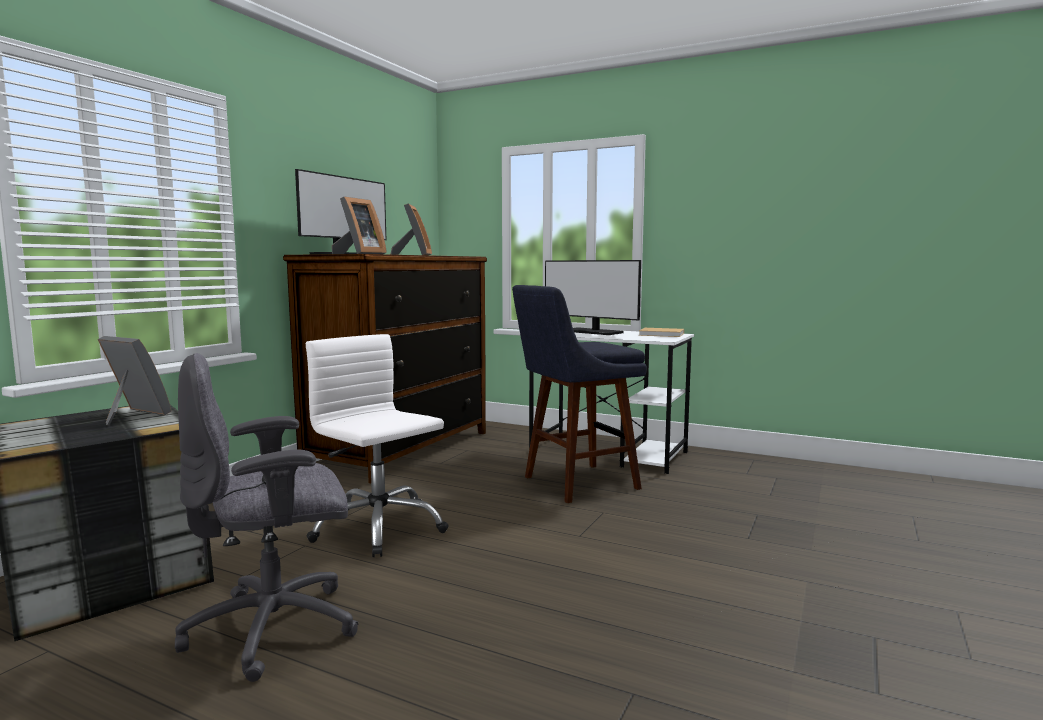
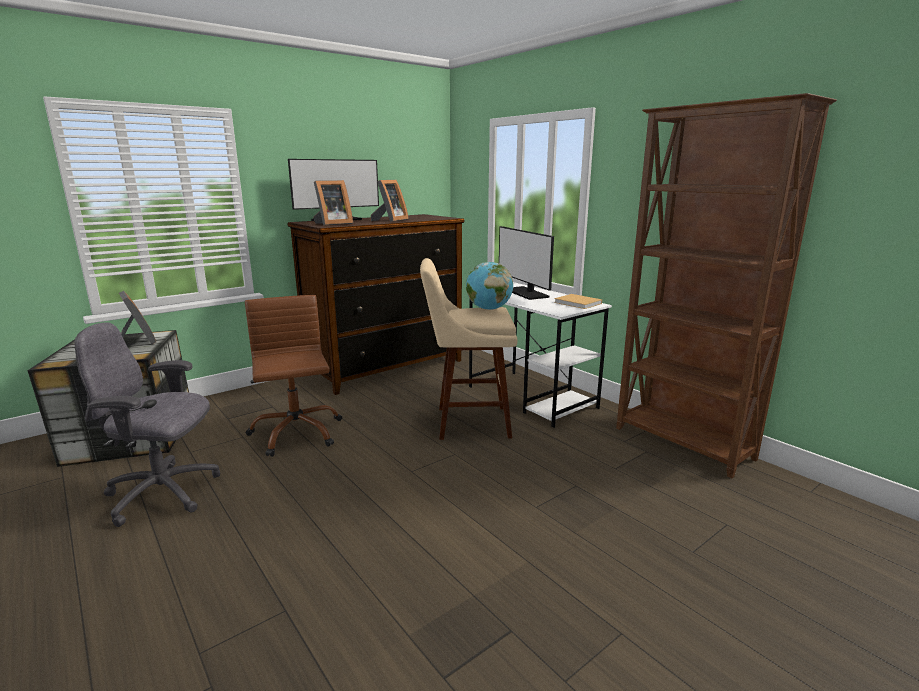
camera: 25 degrees right, 10 degrees up
white office chair [306,334,449,557] -> brown office chair [245,295,342,457]
blue stool [512,285,647,503] -> beige stool [420,258,518,440]
none -> globe [466,262,513,310]
none -> brown bookcase [616,93,837,478]

